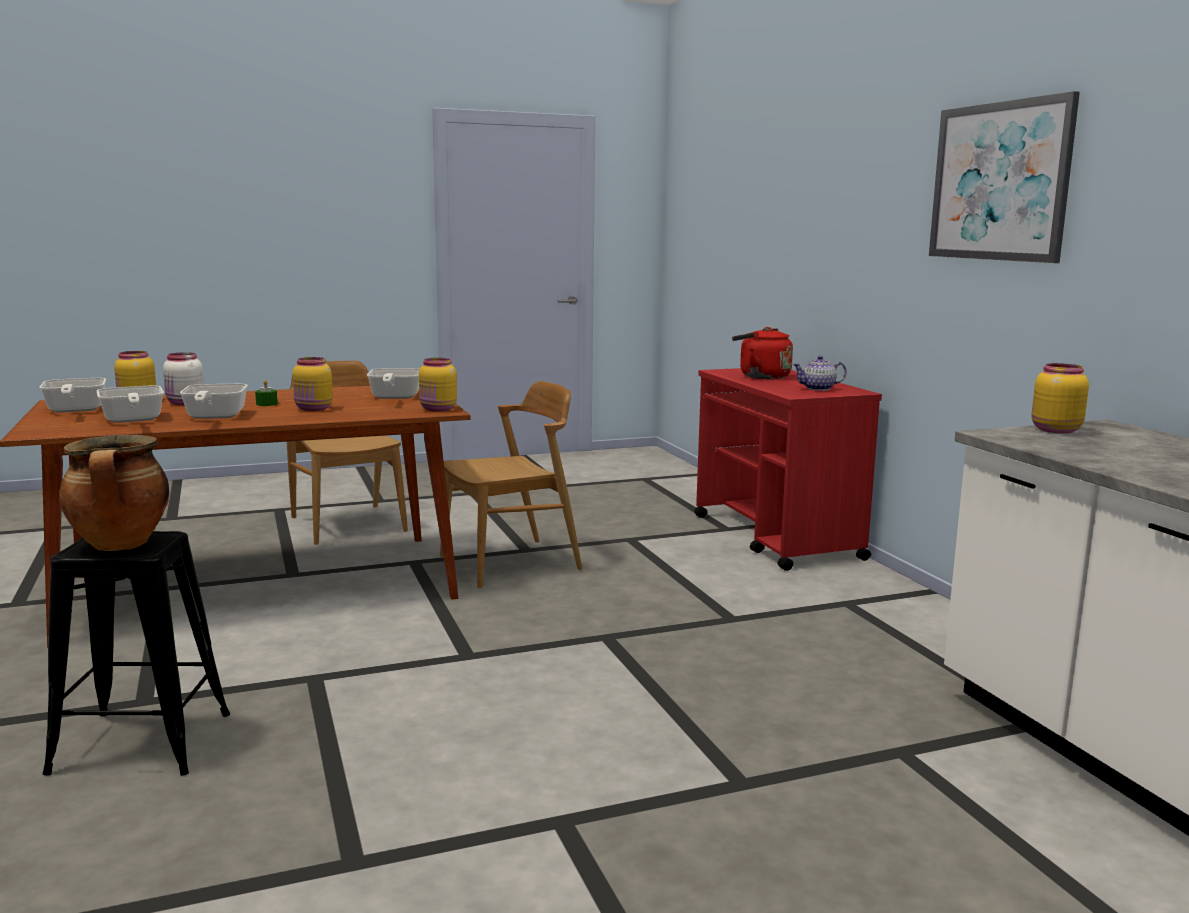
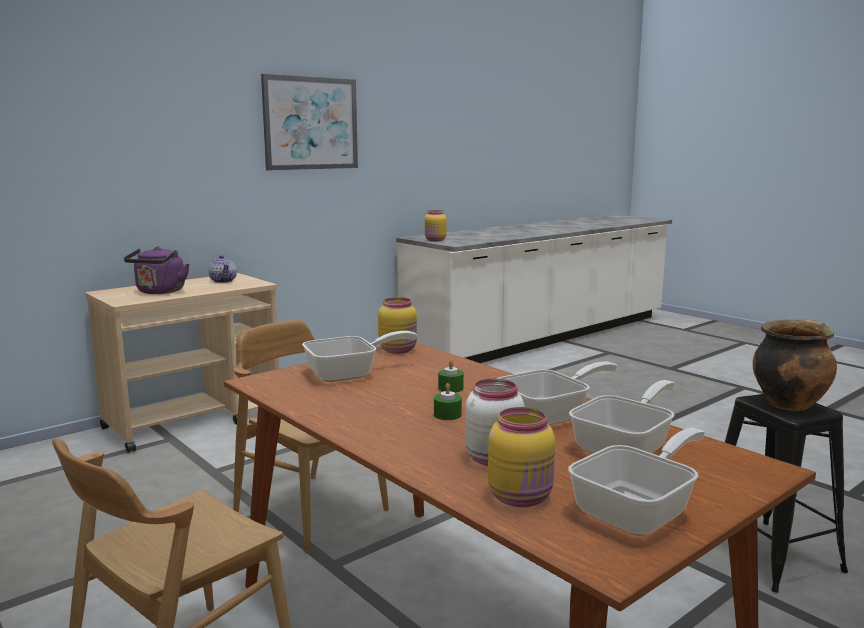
camera: 110 degrees left, 0 degrees up
yellow jar [293,357,333,411] -> green candle [438,360,464,393]
red cart [694,368,882,571] -> beige cart [85,273,279,453]
red kettle [732,327,793,379] -> purple kettle [124,246,189,294]

